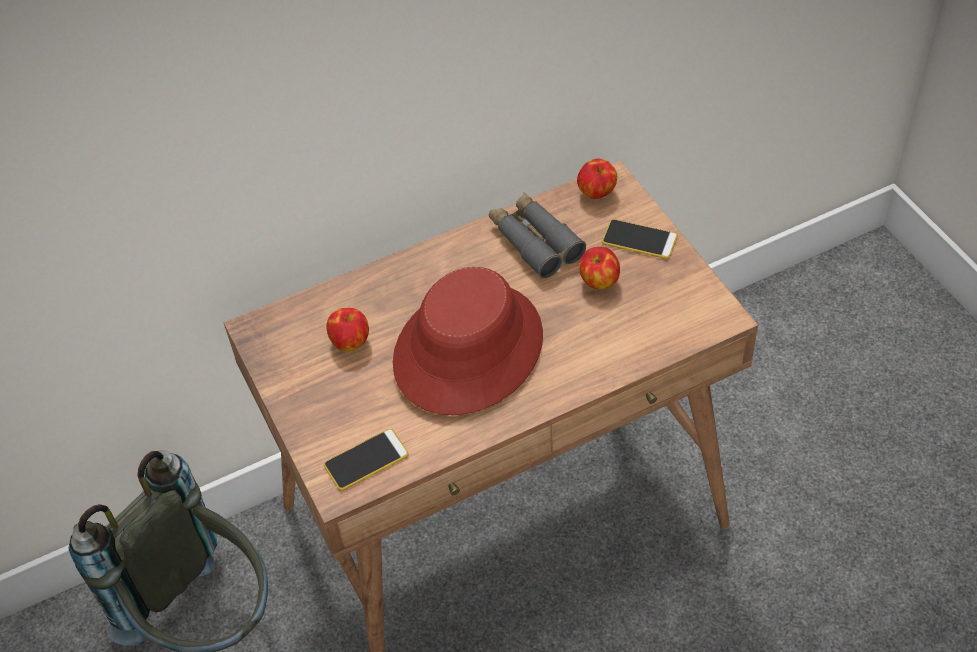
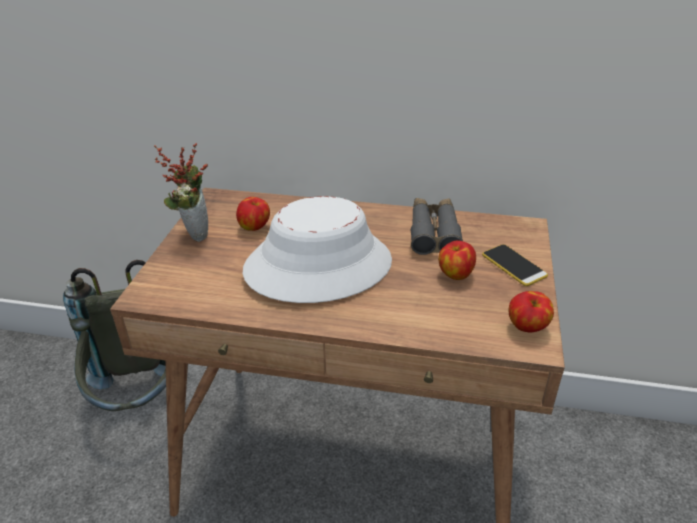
camera: 35 degrees right, 15 degrees down
phone [324,429,409,491] -> none
red hat [393,267,543,415] -> white hat [243,196,392,303]
apple [577,159,617,199] -> apple moved to [509,291,554,332]
none -> potted plant [154,143,208,242]

